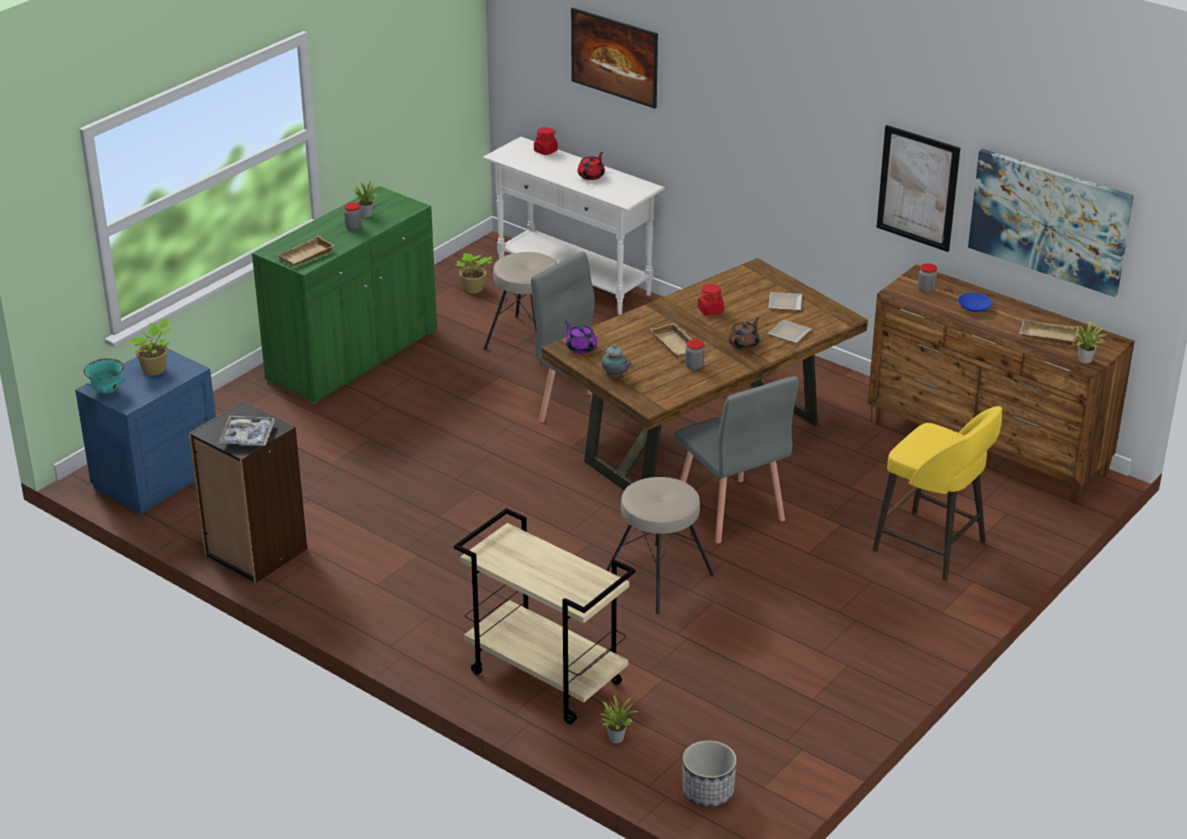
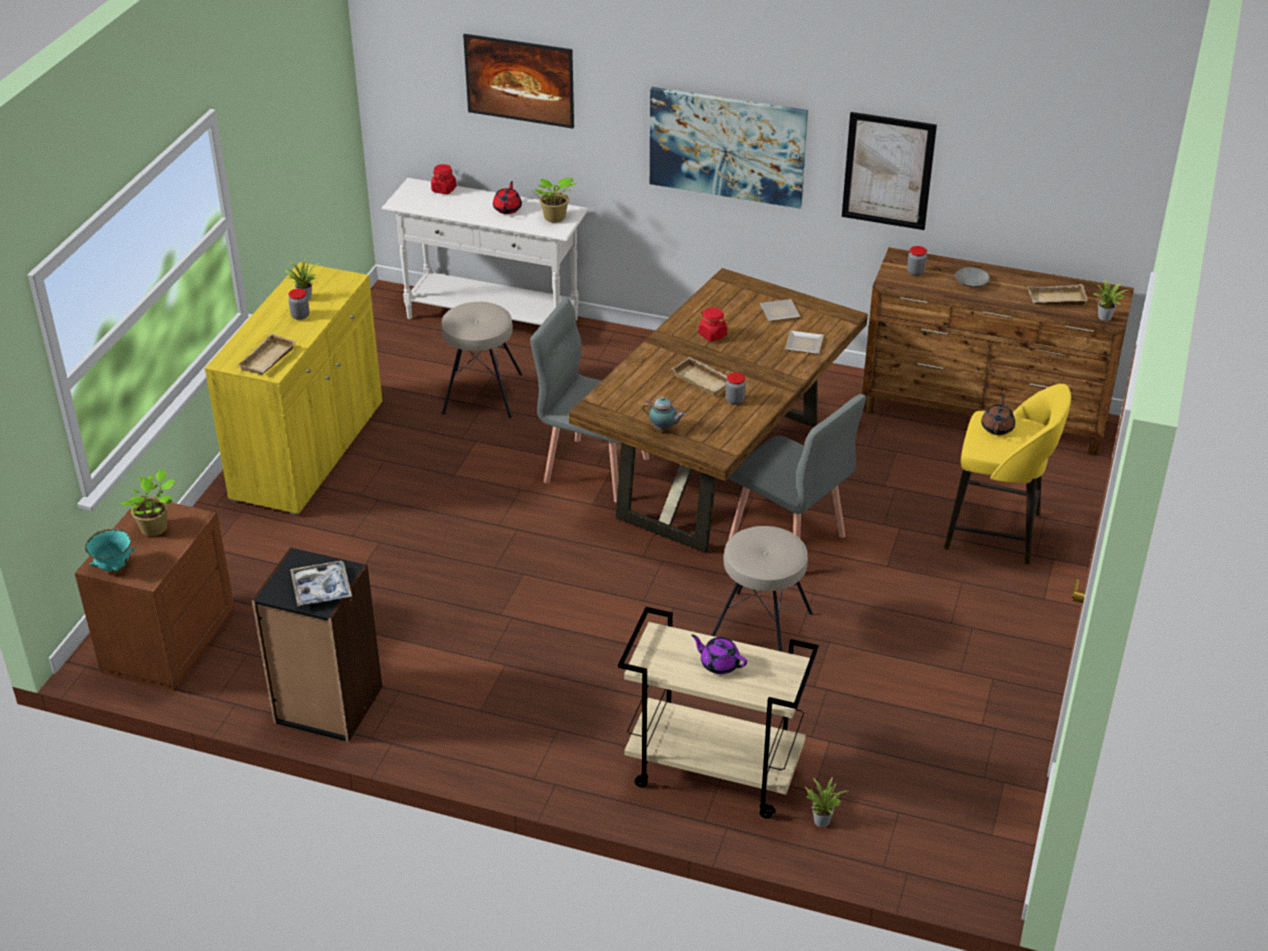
camera: 20 degrees left, 5 degrees up
blue nightstand [75,349,216,514] -> brown nightstand [75,496,235,691]
green cabinet [252,186,437,404] -> yellow cabinet [205,262,382,516]
potted plant [456,253,492,294] -> potted plant moved to [534,178,576,223]
purple teapot [565,321,597,353] -> purple teapot moved to [691,635,747,674]
planter [683,740,737,807] -> none
brown teapot [728,317,760,350] -> brown teapot moved to [981,395,1015,435]
blue bowl [958,293,992,312] -> grey bowl [955,267,990,288]
picture [968,149,1134,297] -> picture moved to [650,87,808,209]

